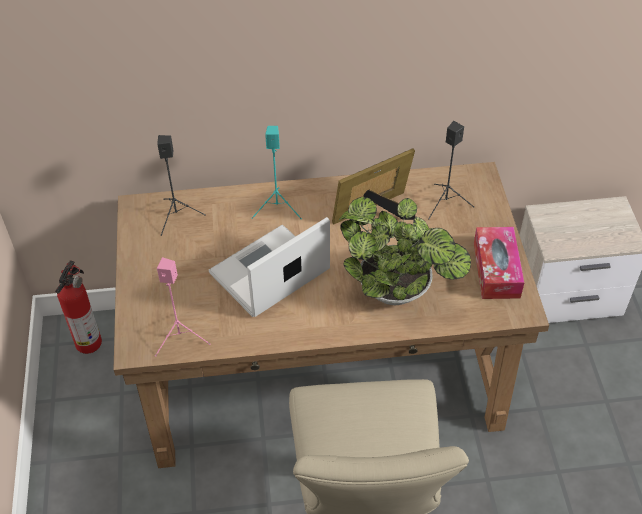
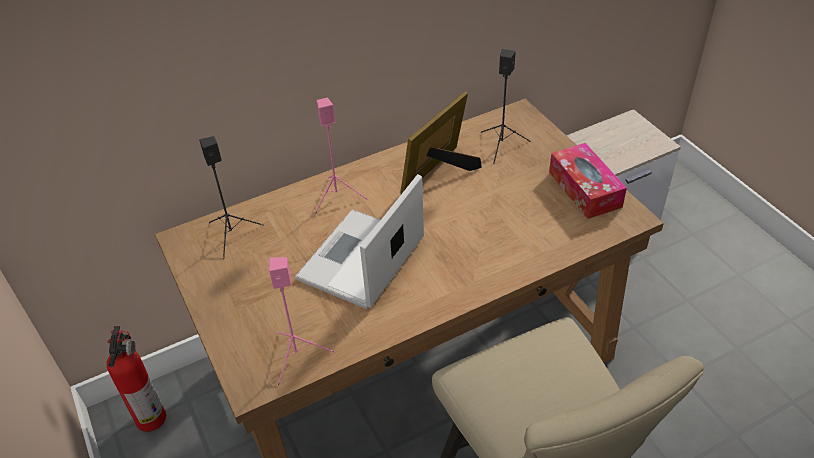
camera: 20 degrees left, 5 degrees down
turquoise speaker [252,126,302,219] -> pink speaker [315,98,368,214]
potted plant [339,197,471,305] -> none

